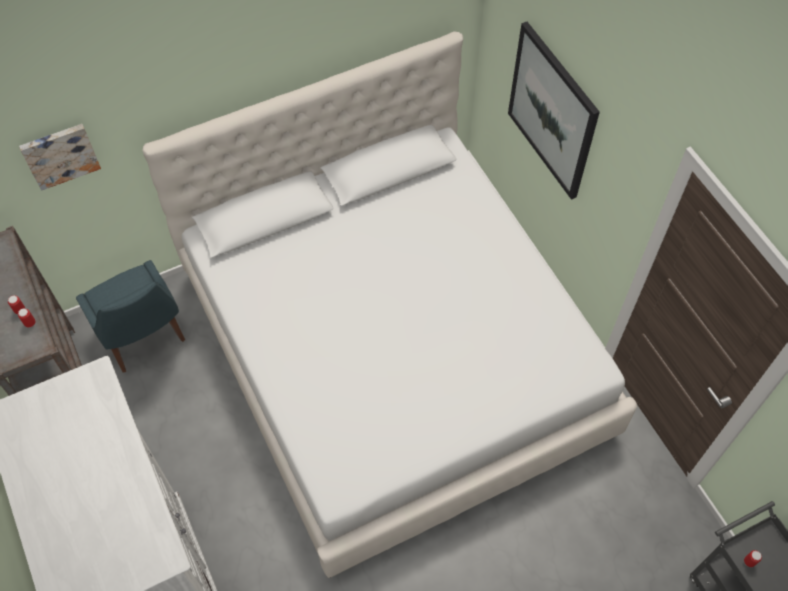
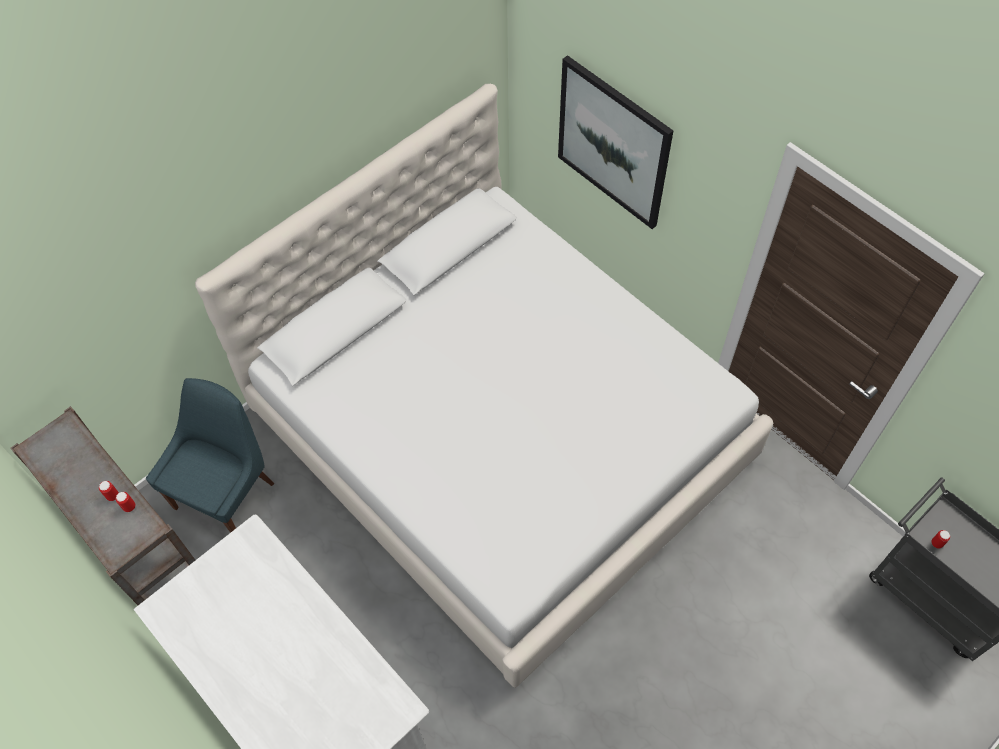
camera: 15 degrees left, 0 degrees up
picture [19,124,101,191] -> none
blue chair [76,260,185,373] -> blue chair turned 105 degrees counterclockwise [146,378,275,533]

